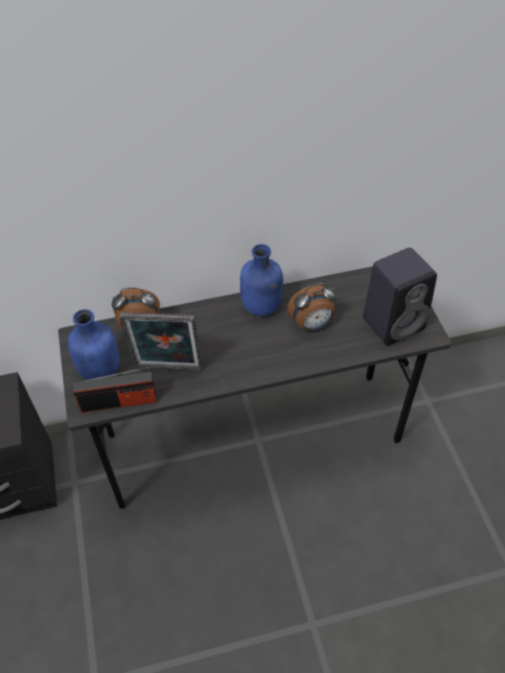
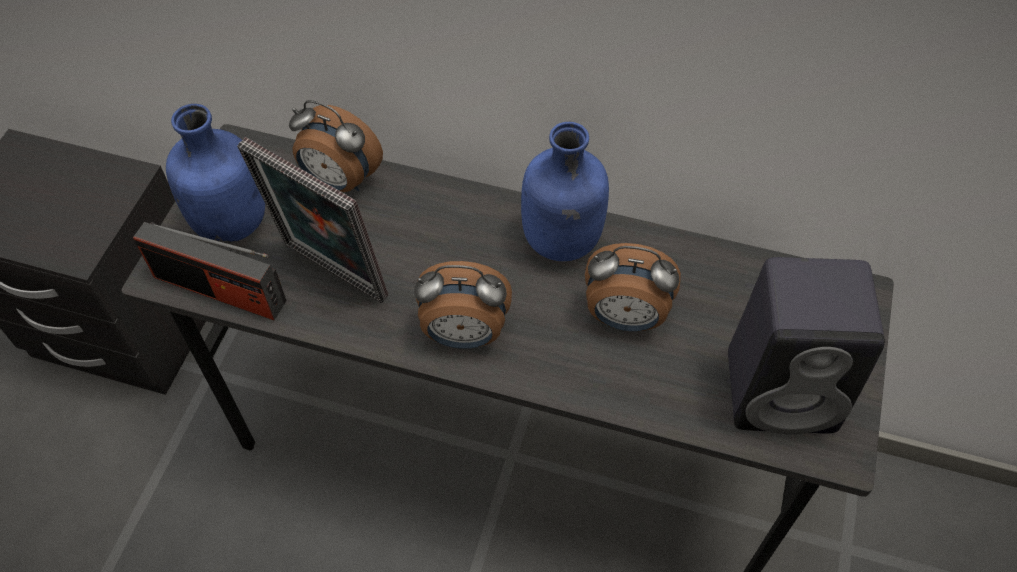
camera: 30 degrees right, 5 degrees up
none -> alarm clock [414,261,512,349]

